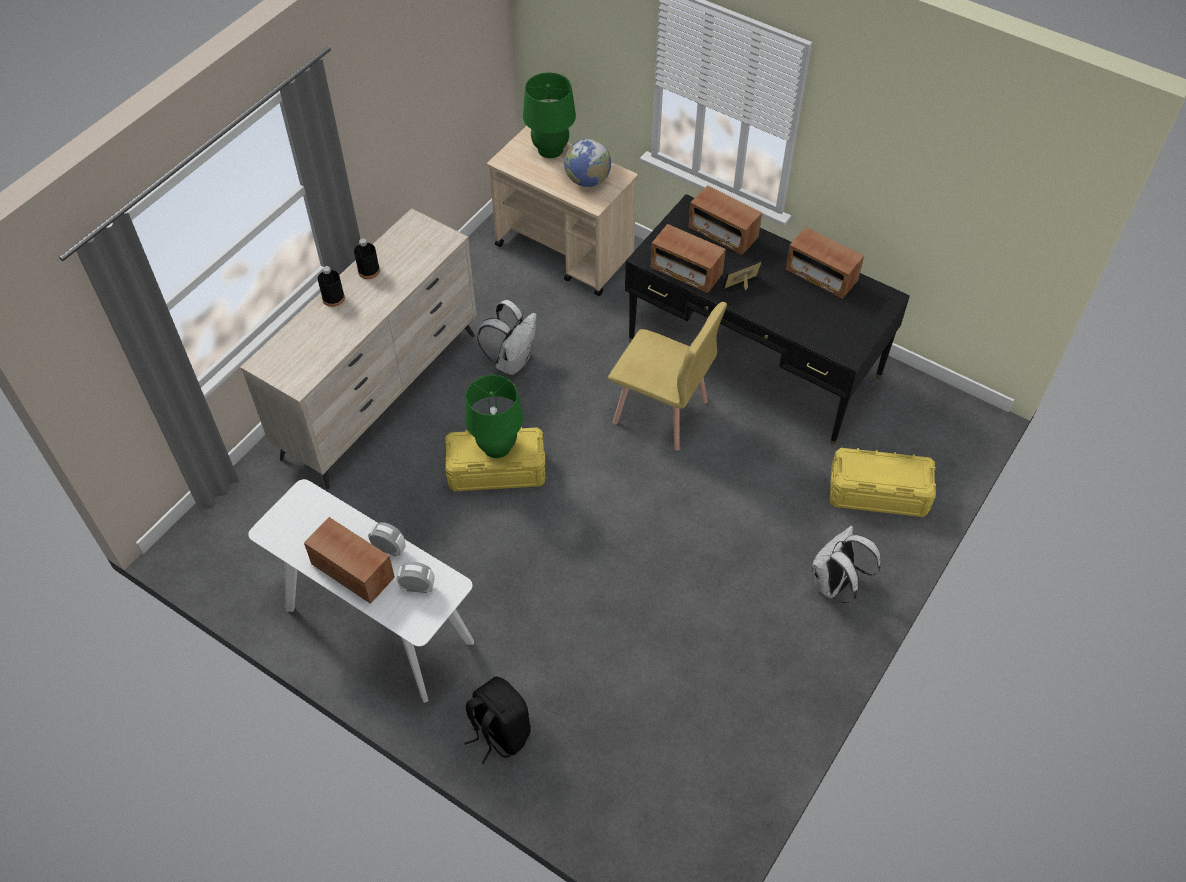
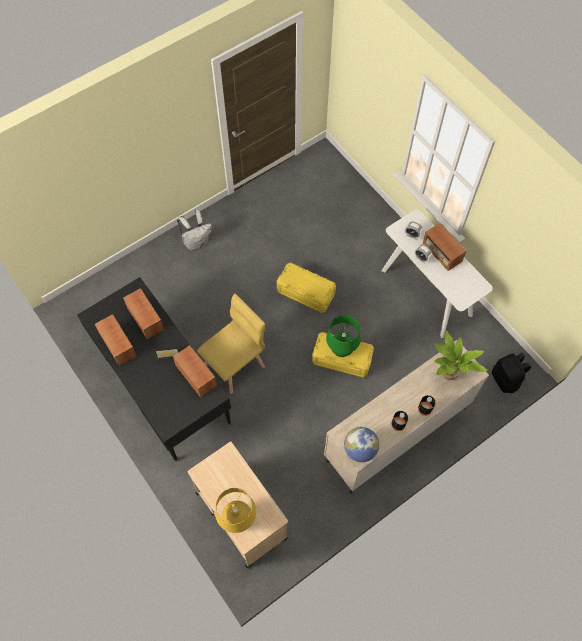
camera: 160 degrees left, 10 degrees up
black backpack [464,677,531,764] -> black backpack moved to [492,353,531,393]
white backpack [477,300,537,375] -> none
green table lamp [523,73,576,158] -> yellow table lamp [215,488,256,533]
globe [564,139,611,187] -> globe moved to [344,427,379,462]
yellow chair [608,302,727,451] -> yellow chair turned 90 degrees clockwise [197,294,265,394]
radio [688,185,762,255] -> radio moved to [123,288,164,339]
yellow storage box [830,448,936,517] -> yellow storage box moved to [277,262,336,313]
none -> potted plant [435,331,487,380]

